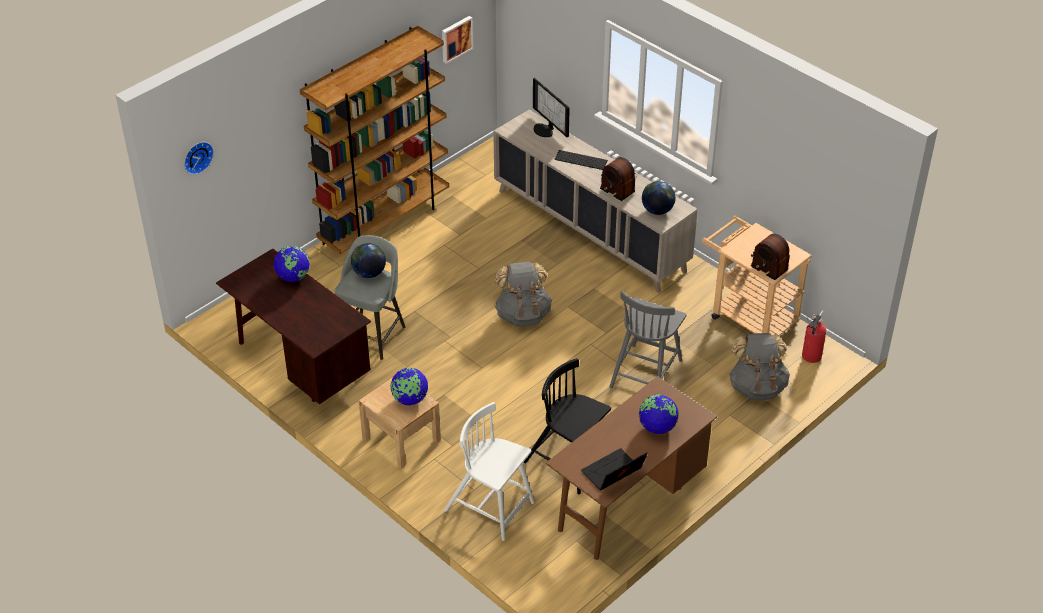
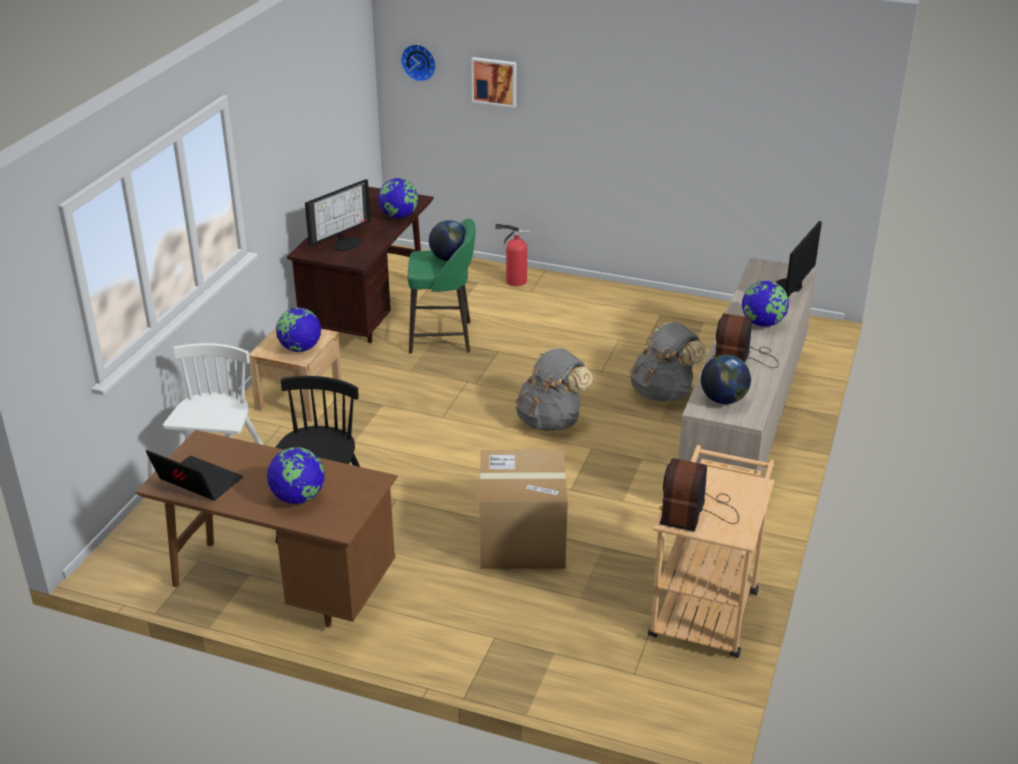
camera: 65 degrees right, 10 degrees down
brown bookcase [300,26,449,254] -> none
grey stool [335,235,405,360] -> green stool [408,219,475,354]
picture [442,16,473,64] -> picture moved to [471,57,516,108]
keyboard [555,150,608,170] -> globe [742,281,789,327]
grey chair [609,291,687,388] -> cardboard box [479,450,568,569]
grey backpack [729,333,790,401] -> grey backpack moved to [630,322,707,402]
fire extinguisher [802,310,826,363] -> fire extinguisher moved to [495,224,530,286]
none -> monitor [305,179,371,251]

